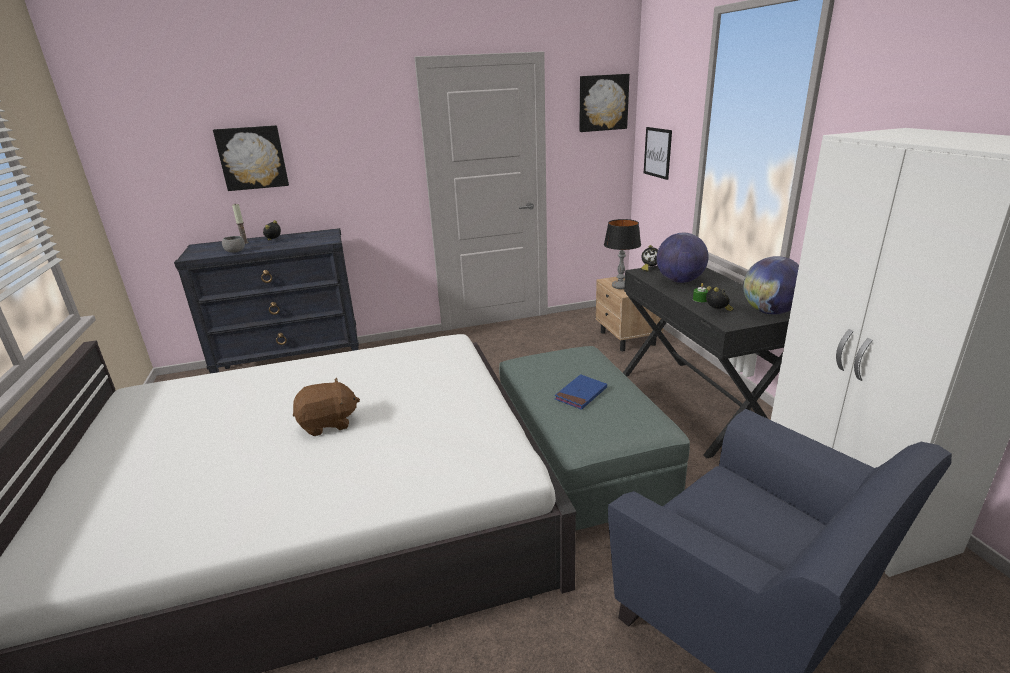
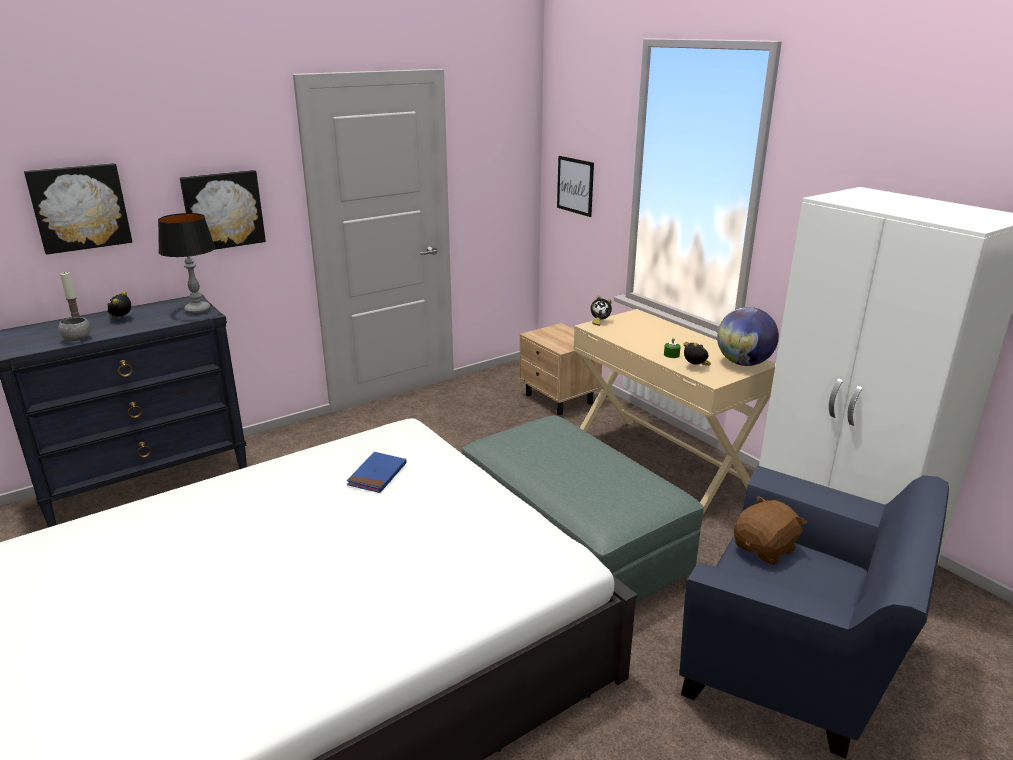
camera: 20 degrees left, 0 degrees up
brown plush toy [293,378,360,436] -> brown plush toy moved to [734,496,807,565]
blue book [555,374,607,410] -> blue book moved to [347,452,406,493]
picture [579,74,630,132] -> picture moved to [180,170,266,250]
table lamp [604,219,641,289] -> table lamp moved to [158,213,215,314]
black desk [623,266,791,458] -> beige desk [574,309,776,515]
globe [657,233,709,283] -> none

